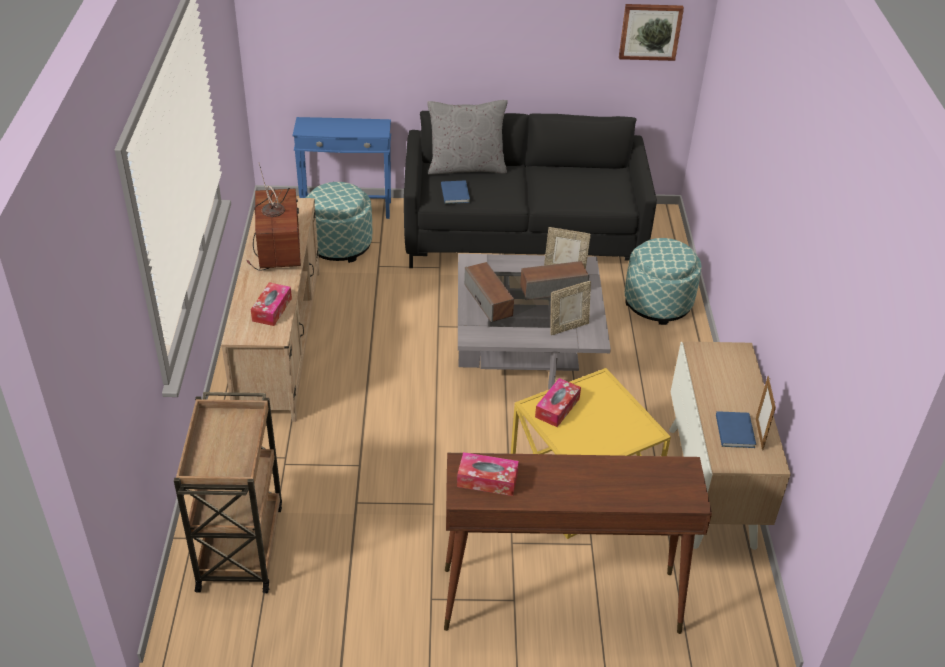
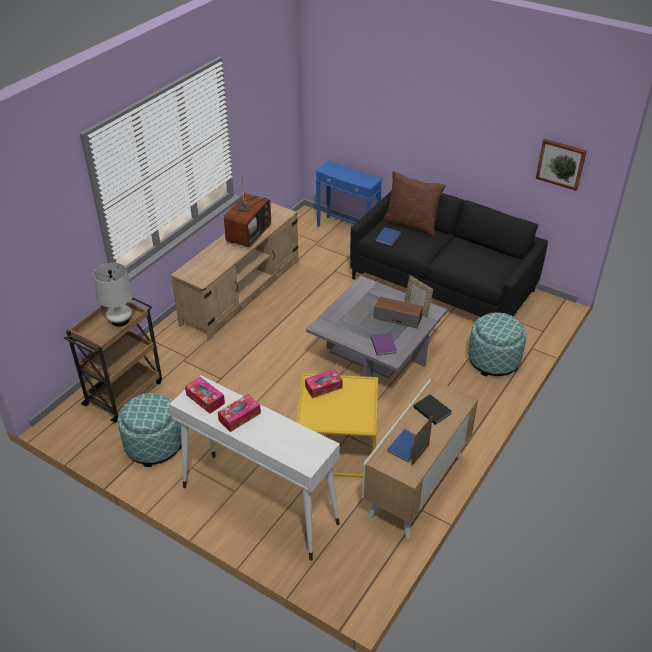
camera: 35 degrees right, 0 degrees up
tissue box [251,282,292,326] -> tissue box moved to [218,394,261,432]
ottoman [306,182,372,263] -> ottoman moved to [118,393,182,467]
grey pillow [428,100,508,175] -> brown pillow [383,171,446,236]
brown console table [444,453,712,634] -> white console table [169,375,340,561]
speaker [464,262,514,322] -> none
picture frame [550,281,591,335] -> purple book [371,333,397,356]
none -> white table lamp [93,263,133,327]
none -> black book [414,394,452,425]

